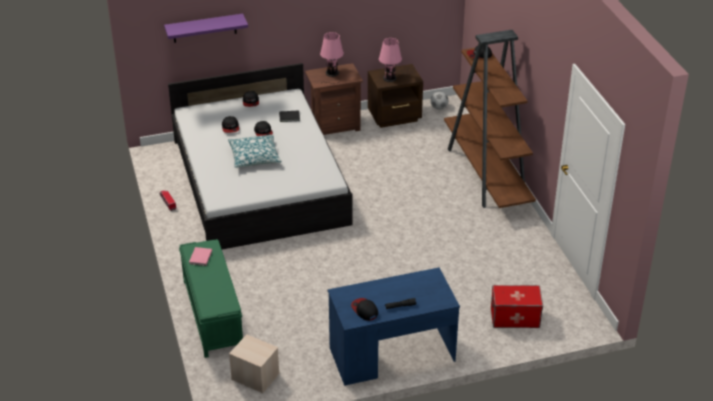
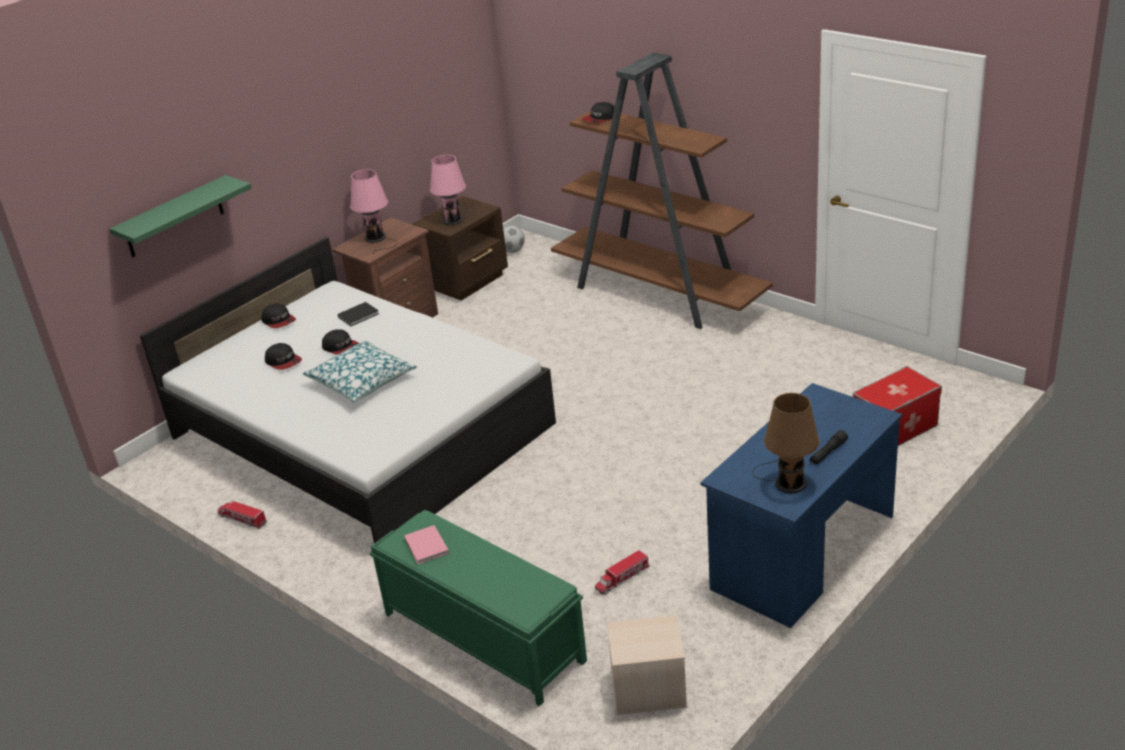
camera: 30 degrees left, 5 degrees down
purple shelf [164,14,248,43] -> green shelf [110,175,252,257]
cap [351,298,378,321] -> brown table lamp [752,393,820,493]
none -> toy truck [595,550,650,595]

